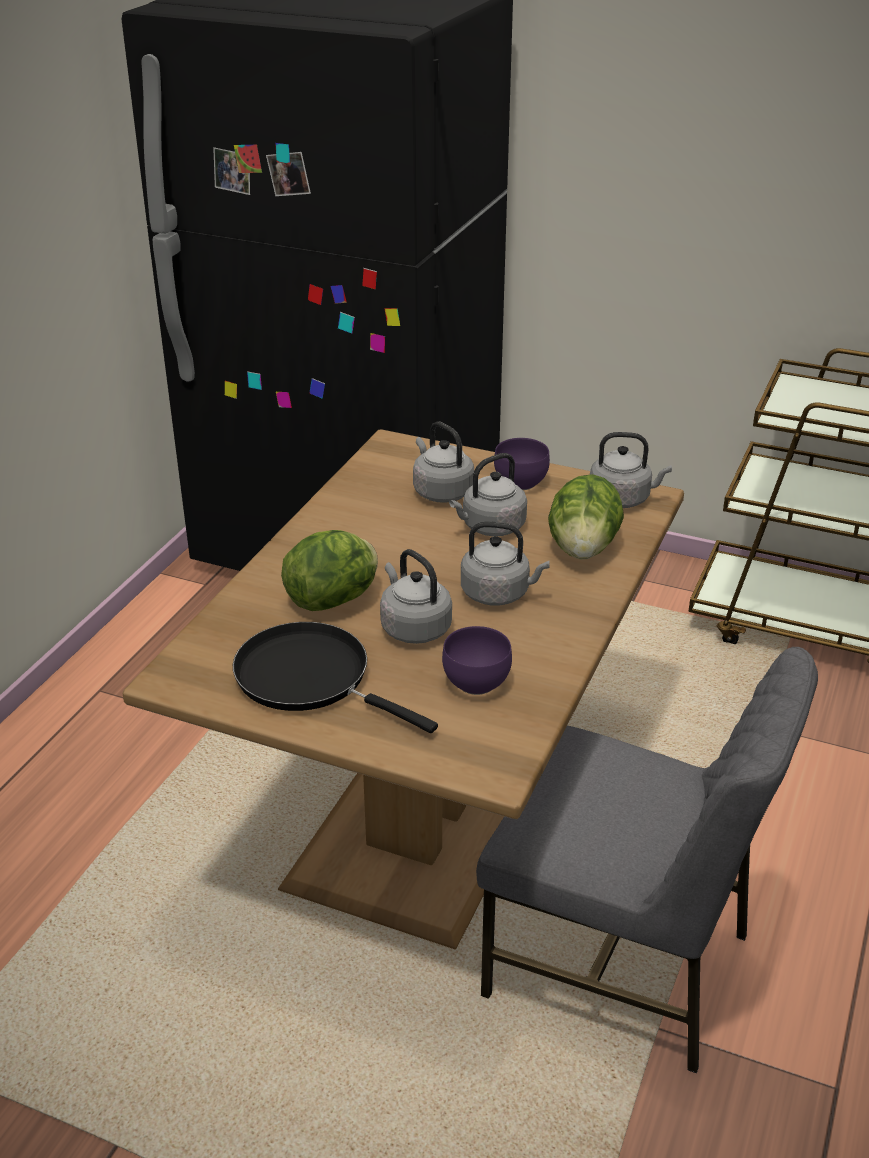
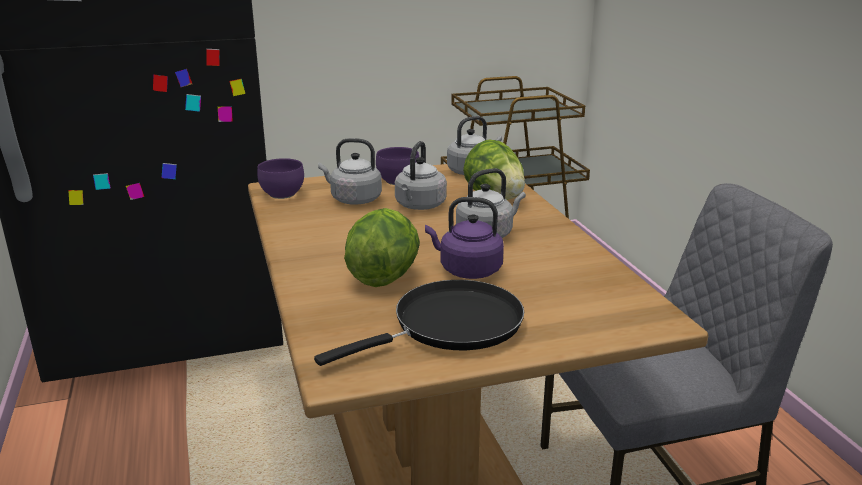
camera: 40 degrees left, 10 degrees down
black frying pan [233,622,438,733] -> black frying pan turned 150 degrees clockwise [314,280,524,366]
grey kettle [380,549,452,644] -> purple kettle [425,197,504,279]
purple bowl [442,626,512,695] -> purple bowl moved to [257,158,304,199]

